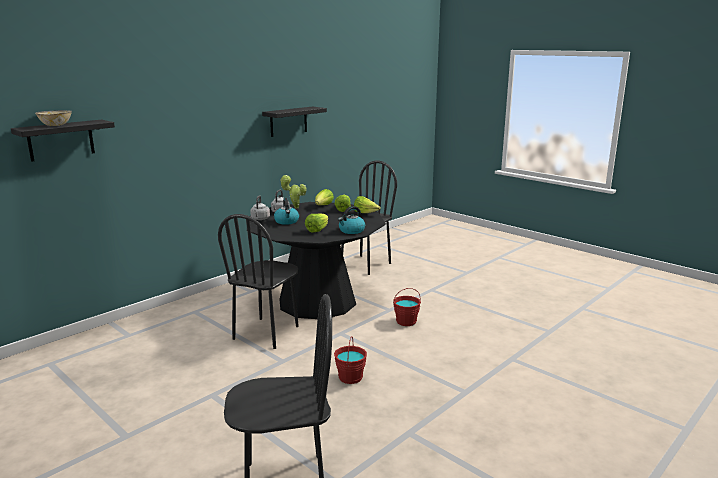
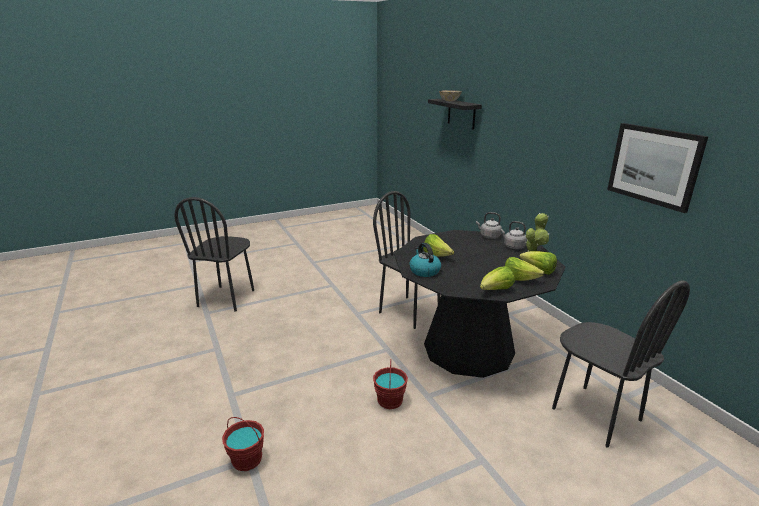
camera: 110 degrees right, 5 degrees up
black shelf [262,106,327,137] -> picture [607,123,708,213]
kettle [274,198,299,225] -> none
red bucket [334,337,367,384] -> red bucket moved to [222,417,264,471]

